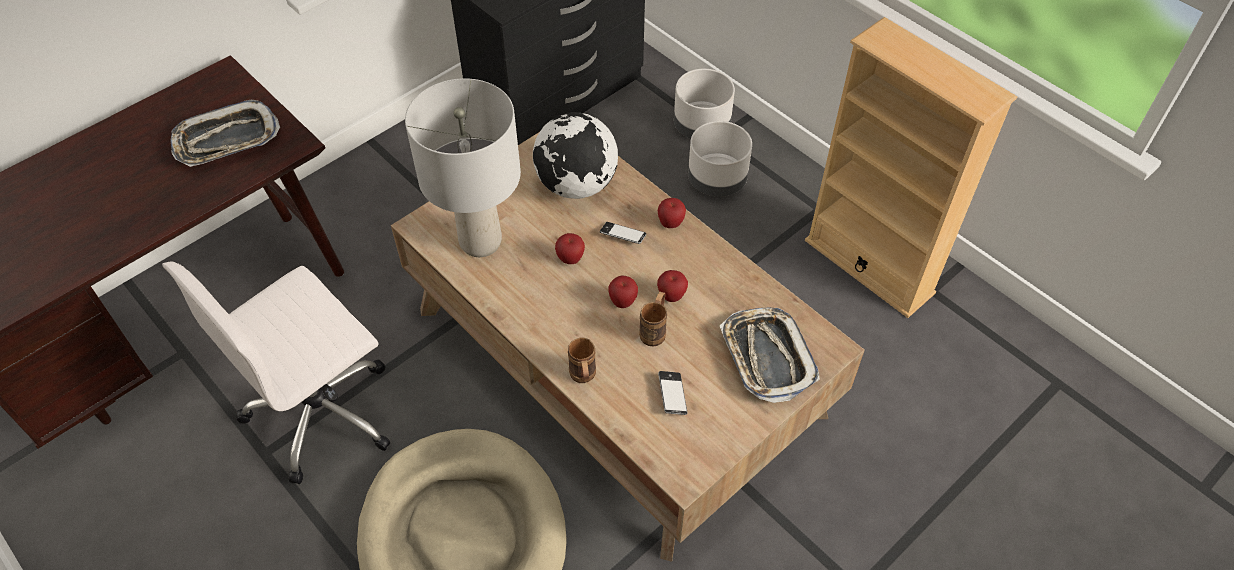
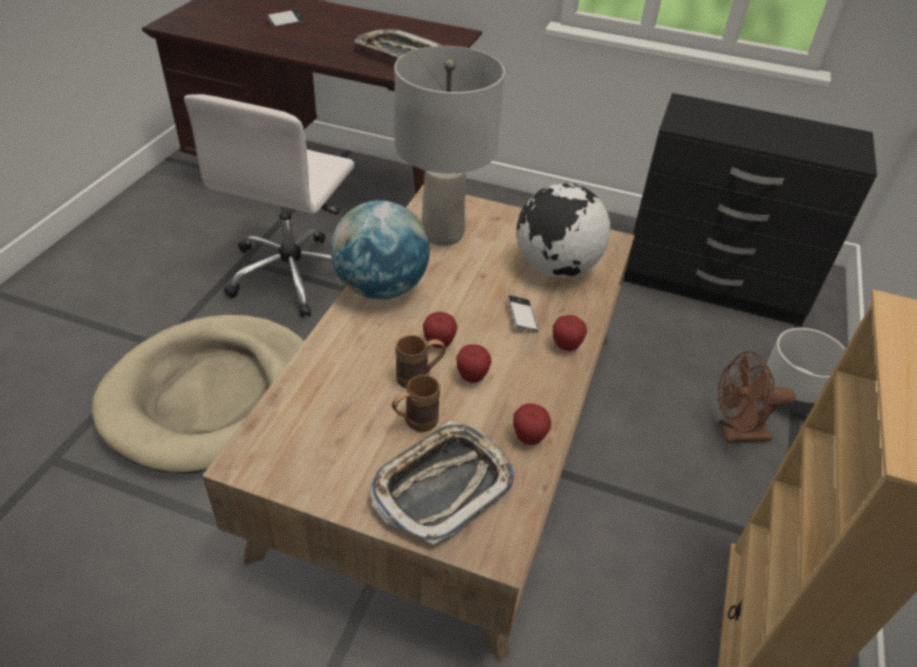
camera: 60 degrees right, 10 degrees down
white office chair [162,261,390,484] -> white office chair turned 90 degrees counterclockwise [184,94,355,318]
apple [555,233,585,264] -> apple moved to [513,404,551,445]
brown mug [568,338,596,383] -> brown mug moved to [392,375,440,432]
phone [658,371,688,415] -> phone moved to [266,9,305,27]
grey planter [688,121,752,197] -> brown fan [718,351,796,443]
none -> globe [331,200,430,300]

